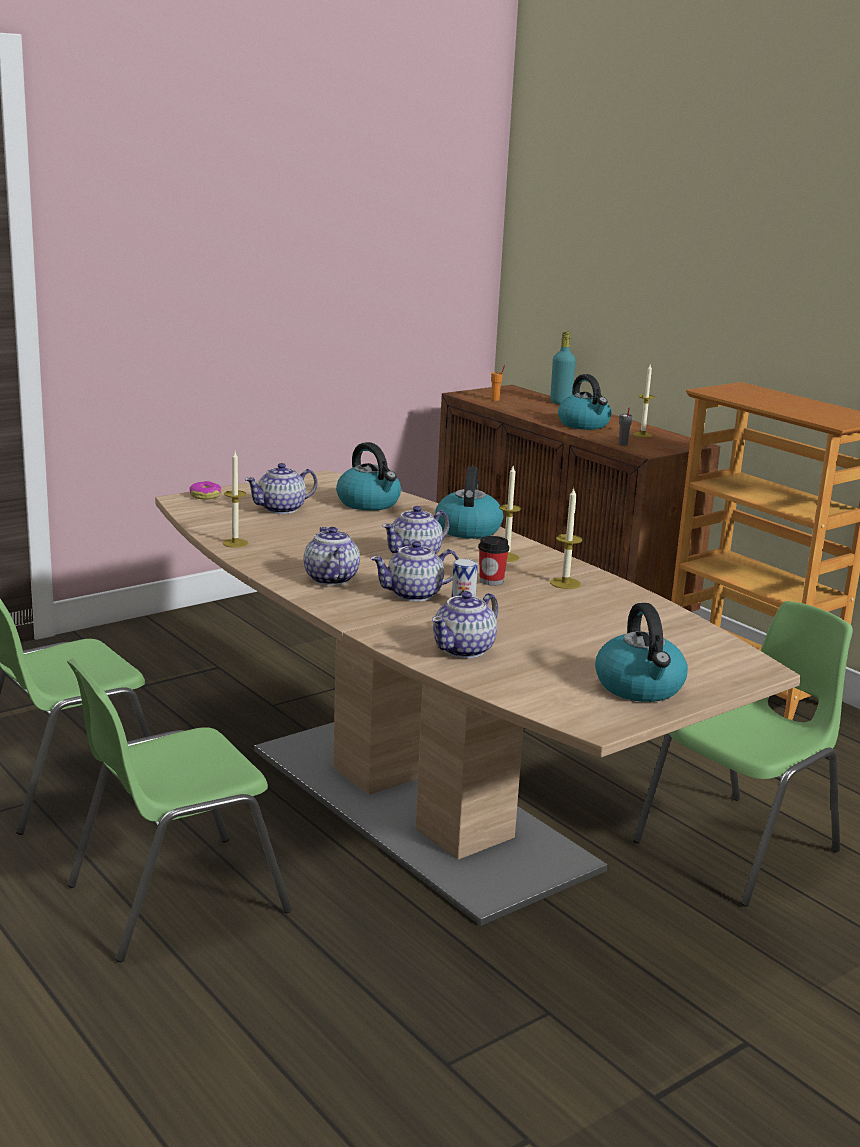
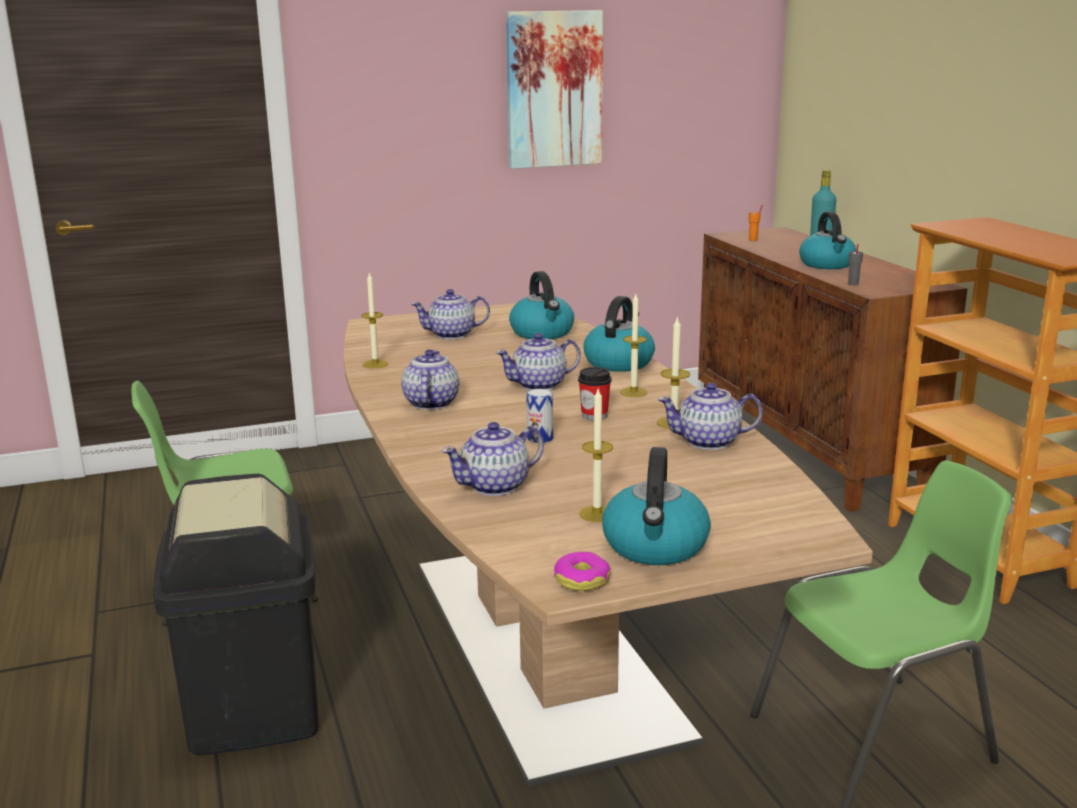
camera: 20 degrees right, 0 degrees up
green chair [67,658,292,962] -> black trash can [153,474,318,756]
donut [189,481,222,499] -> donut moved to [554,552,610,591]
teapot [370,541,459,602] -> teapot moved to [657,383,763,450]
candle [633,364,655,438] -> candle moved to [580,389,613,522]
none -> picture [506,10,603,169]

